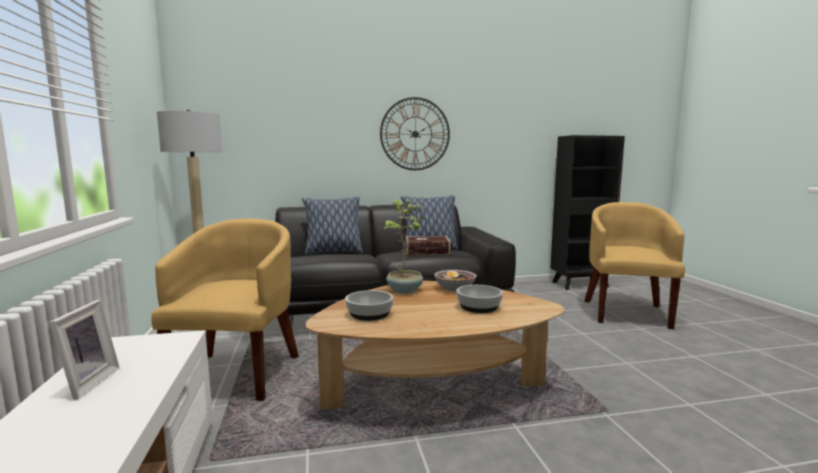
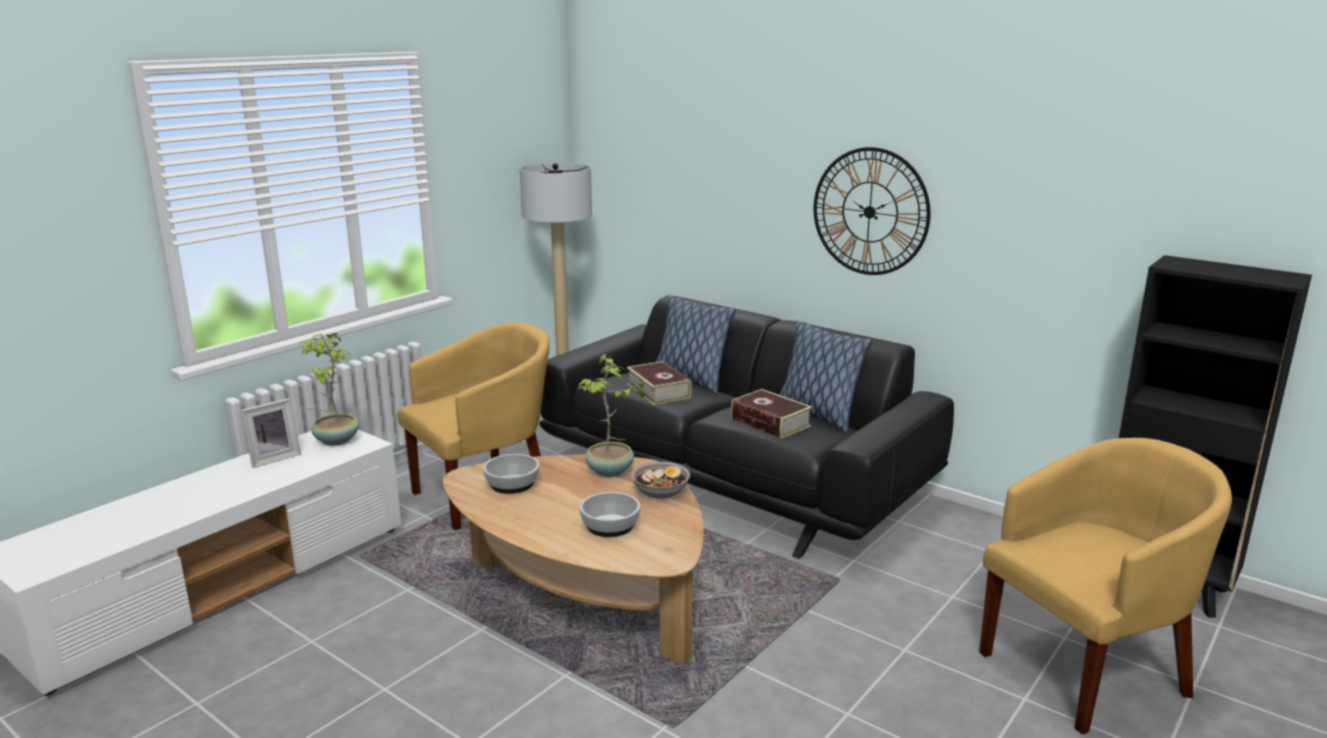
camera: 50 degrees right, 10 degrees up
none -> potted plant [299,333,359,446]
none -> book [627,361,691,405]

